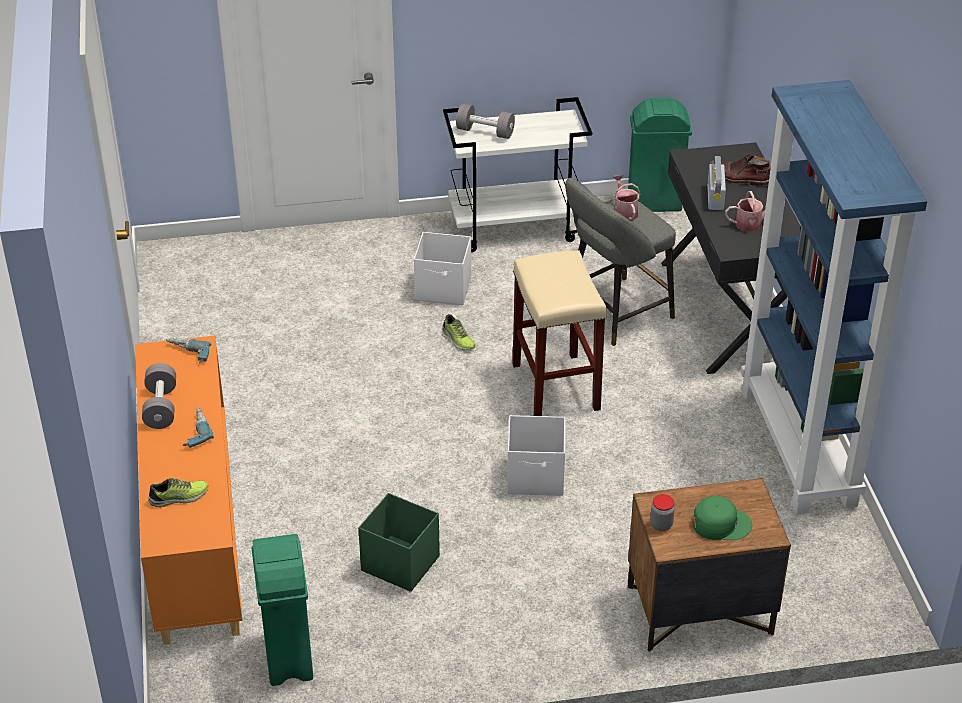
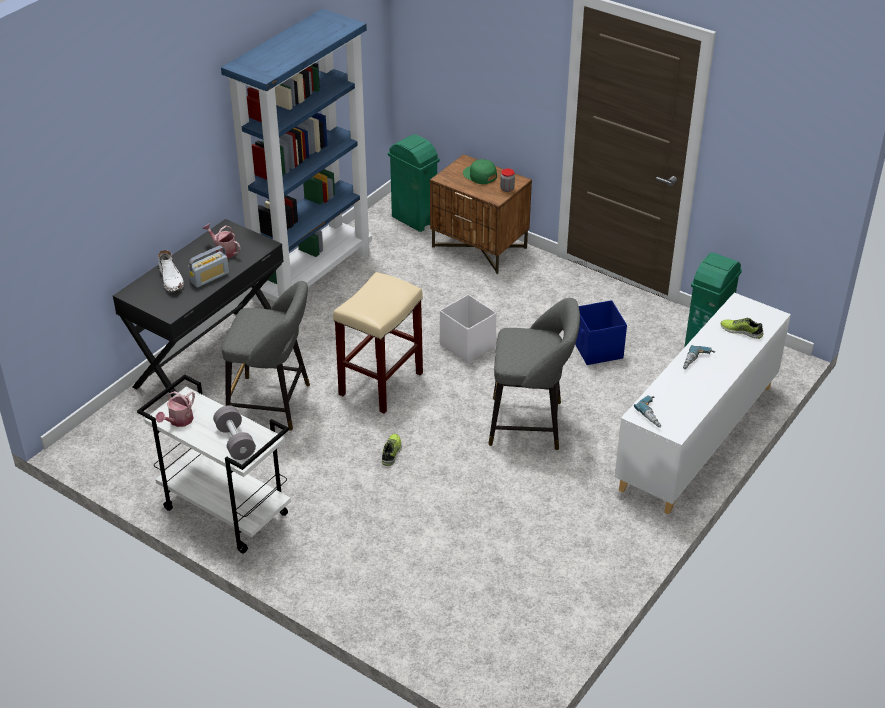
camera: 135 degrees left, 0 degrees up
orange cabinet [135,336,242,645] -> white cabinet [614,293,791,514]
grey dumbbell [142,363,176,429] -> none
green storage box [358,493,440,592] -> blue storage box [575,300,627,365]
white storage box [414,232,471,305] -> none
watering can [613,175,641,221] -> watering can moved to [156,391,195,427]
green trash can [628,98,692,212] -> green trash can moved to [388,134,439,232]
brown boot [710,153,771,186] -> white boot [158,250,184,292]
none -> grey stool [488,298,580,450]

